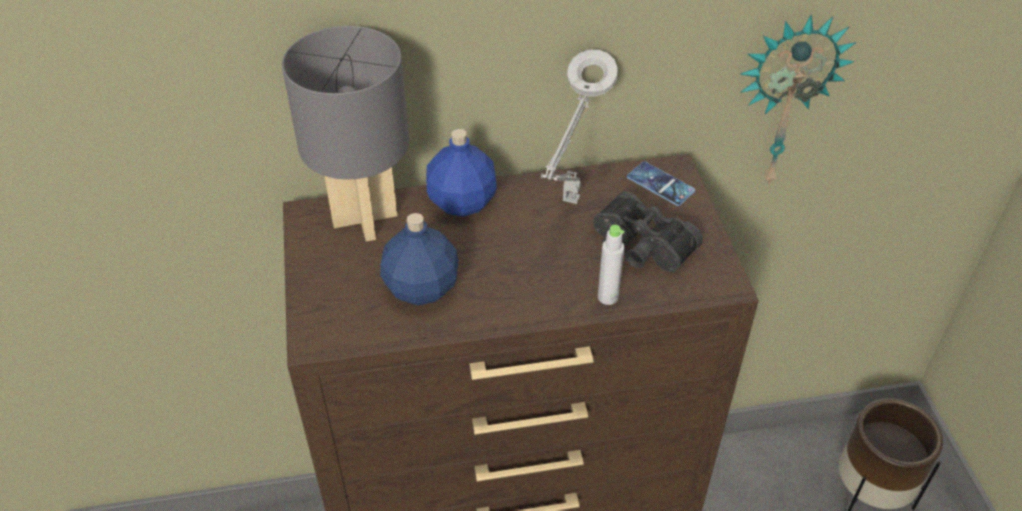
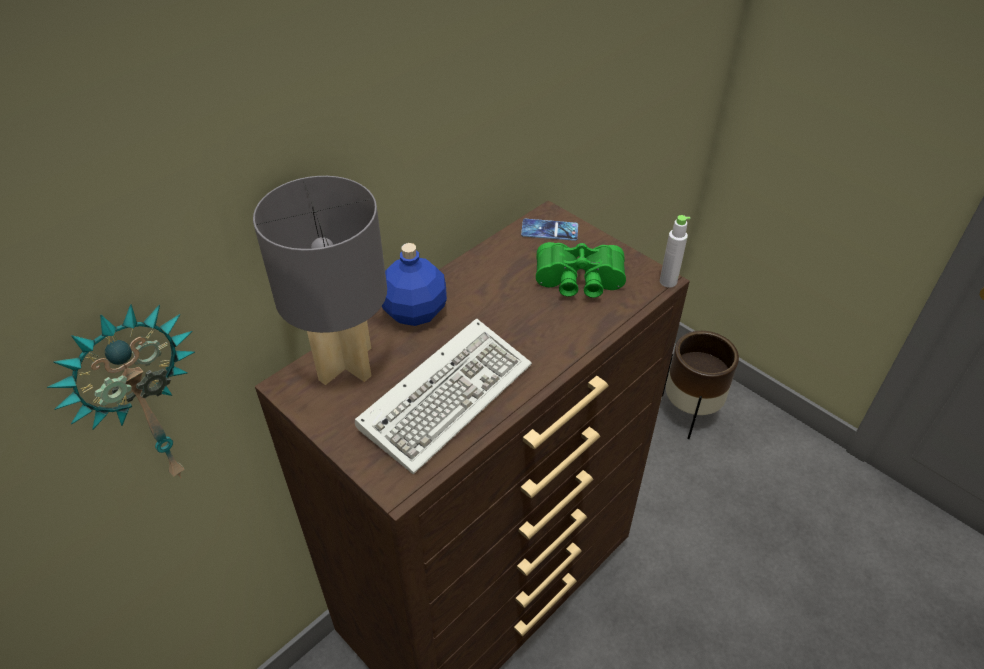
camera: 35 degrees left, 0 degrees up
blue bottle [380,213,459,305] -> keyboard [355,318,532,474]
grey table lamp [541,49,618,204] -> none
black binoculars [593,191,703,272] -> green binoculars [536,242,626,298]
grey bottle [598,225,625,305] -> grey bottle moved to [660,215,690,288]
wall clock [740,14,856,186] -> wall clock moved to [47,304,195,479]

